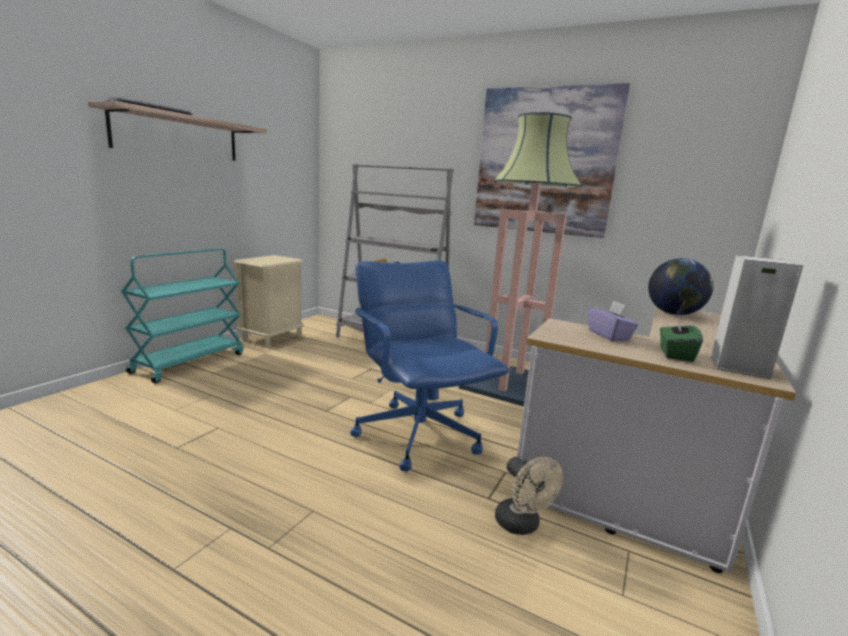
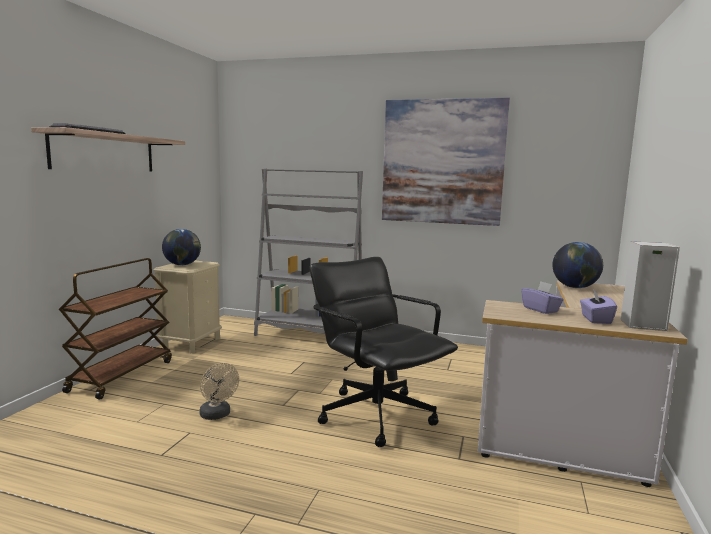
camera: 10 degrees left, 5 degrees down
turquoise cart [121,248,244,383] -> brown cart [59,258,172,400]
blue office chair [350,260,509,472] -> black office chair [310,257,458,447]
floor lamp [459,112,583,406] -> none
beige fan [495,457,563,535] -> beige fan moved to [199,363,239,420]
green tissue box [660,317,703,362] -> purple tissue box [580,290,617,324]
none -> globe [162,229,201,265]

